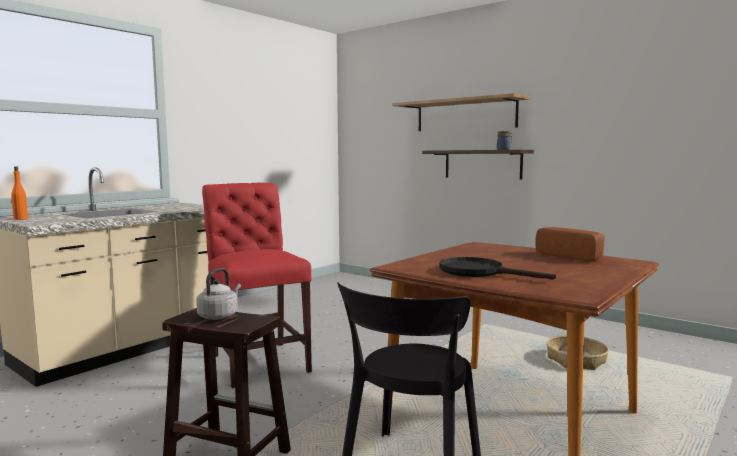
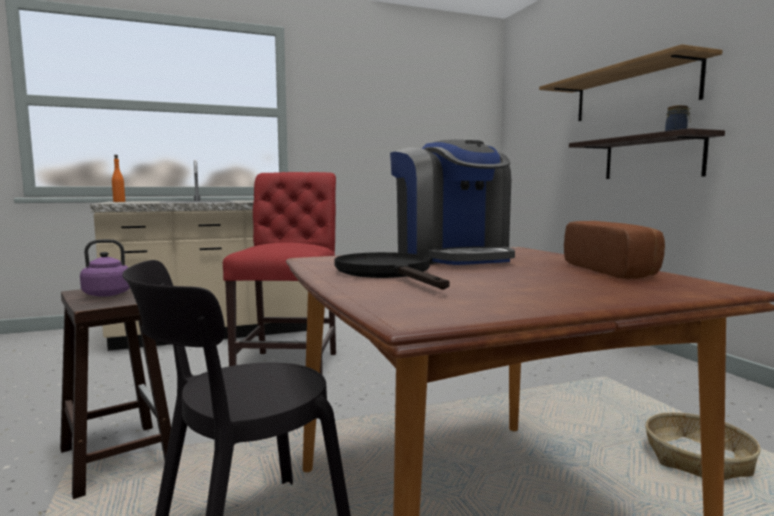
camera: 30 degrees right, 0 degrees up
grey kettle [196,268,241,320] -> purple kettle [80,239,130,297]
none -> coffee machine [390,139,515,265]

